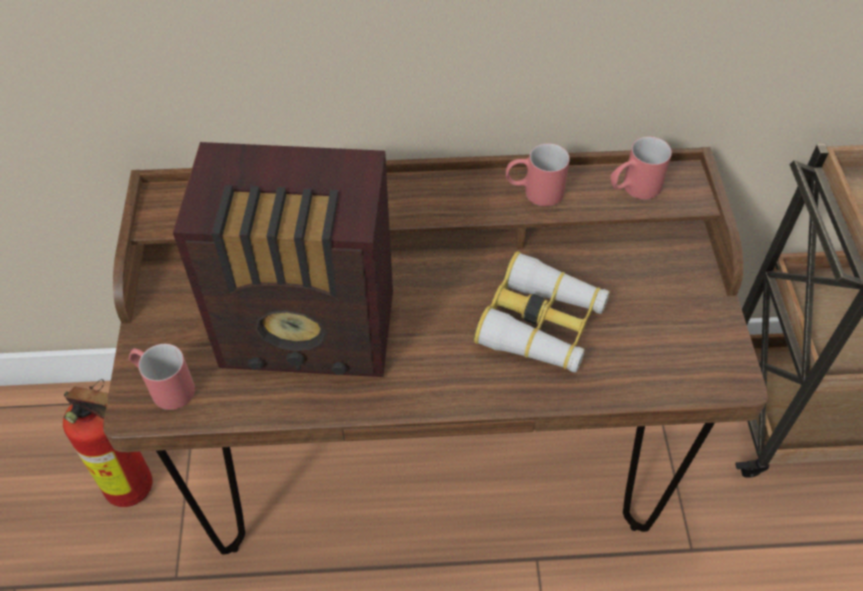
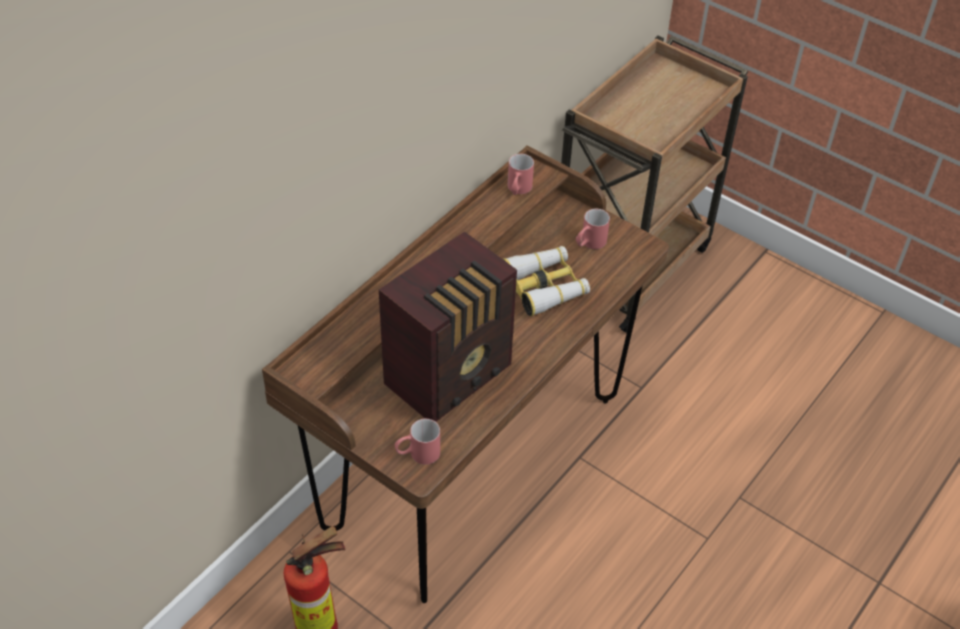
camera: 50 degrees left, 5 degrees down
red mug [506,143,570,207] -> red mug moved to [576,209,610,249]

